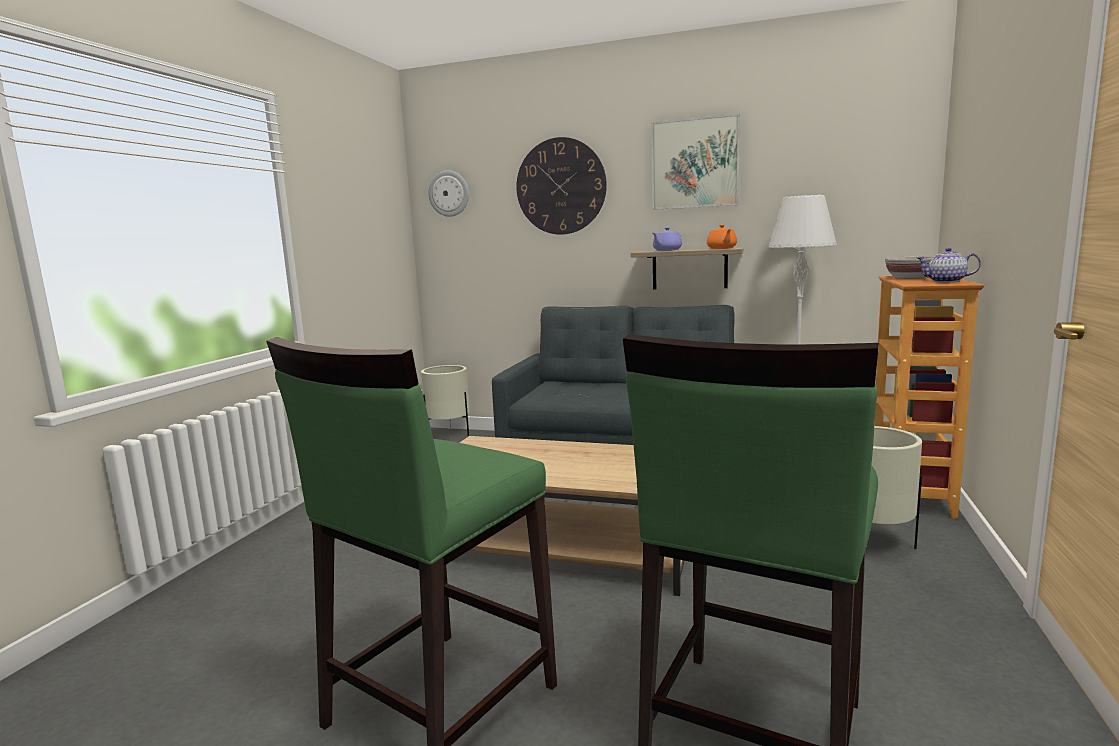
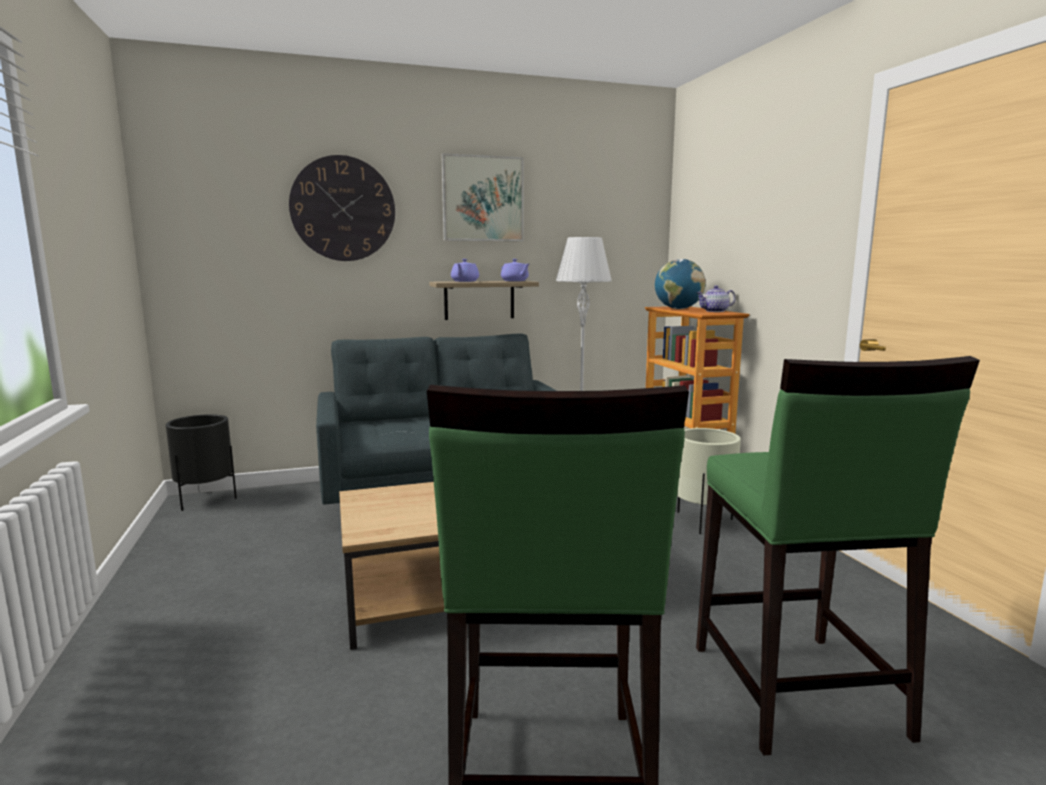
camera: 35 degrees left, 0 degrees up
beige planter [421,365,470,436] -> black planter [166,414,237,511]
wall clock [429,170,469,217] -> none
orange teapot [707,225,737,249] -> purple teapot [501,259,529,281]
bowl [885,256,934,279] -> globe [655,259,706,309]

